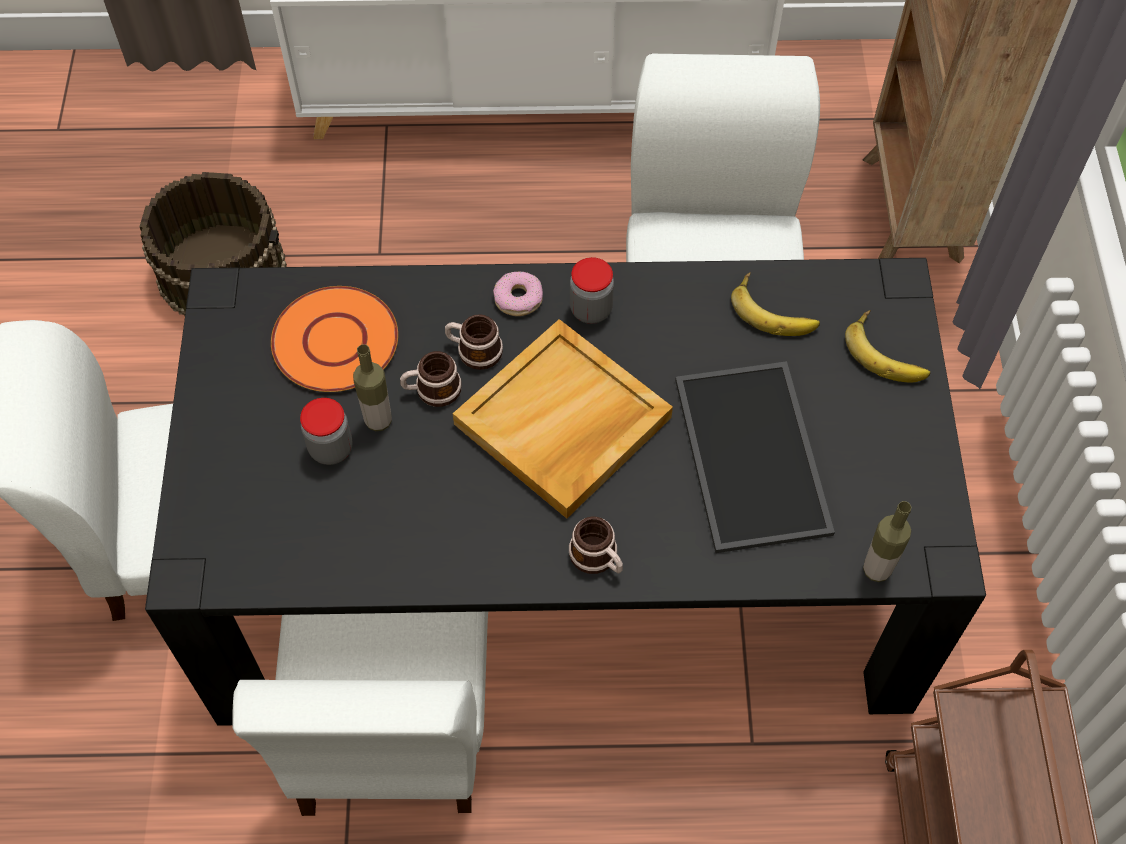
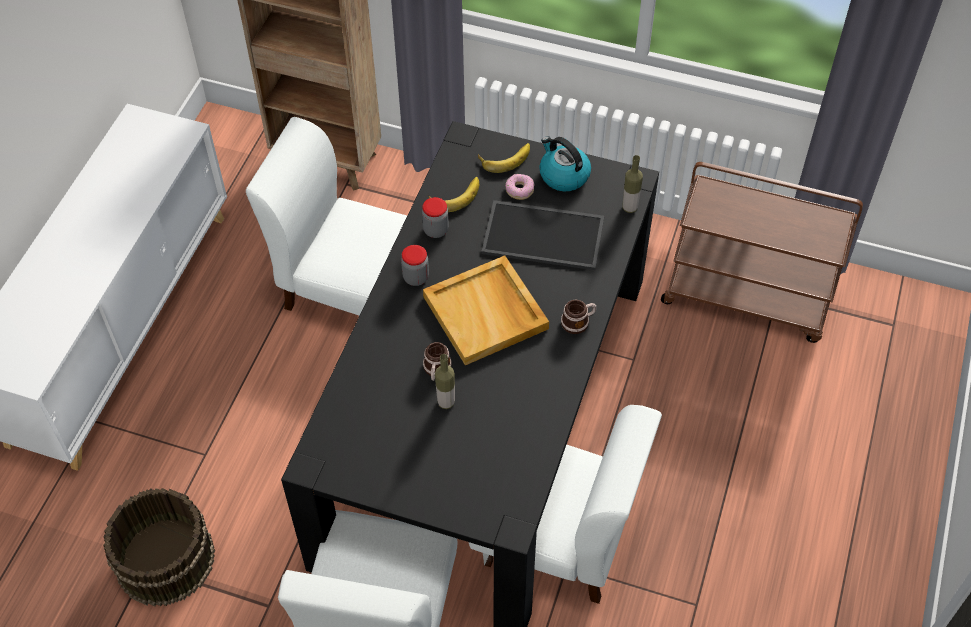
camera: 70 degrees left, 5 degrees down
orange plate [271,286,398,392] -> none
jar [300,398,352,465] -> jar moved to [422,197,449,238]
mug [445,314,503,370] -> none
donut [493,271,543,316] -> donut moved to [505,174,534,200]
none -> kettle [539,136,591,191]

